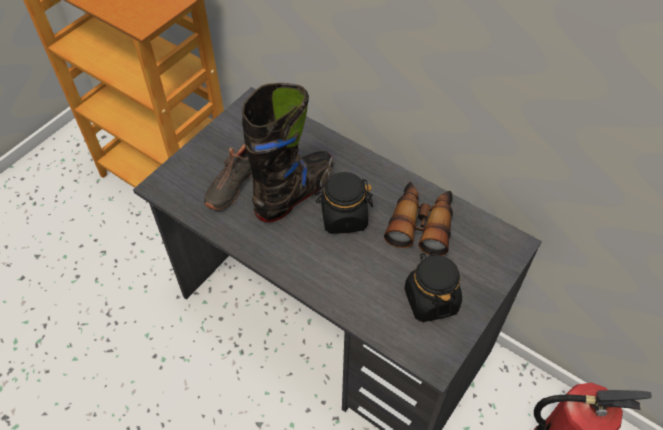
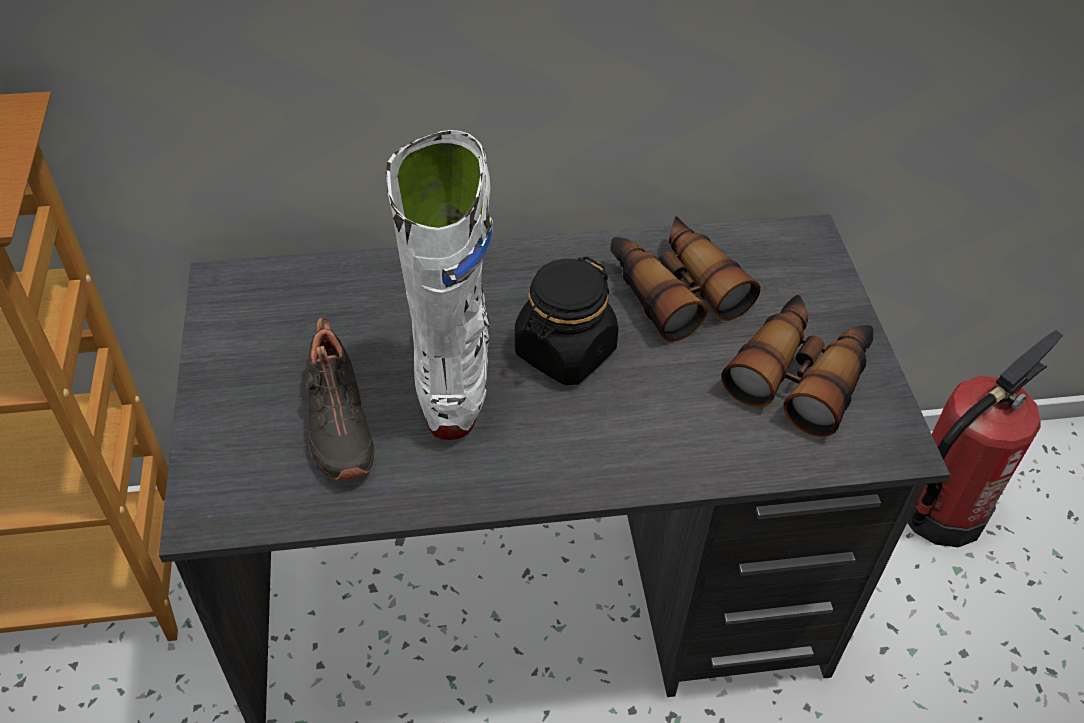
camera: 45 degrees left, 5 degrees down
black boot [242,83,334,222] -> white boot [386,130,493,440]
black jar [404,251,462,322] -> binoculars [722,295,873,437]

